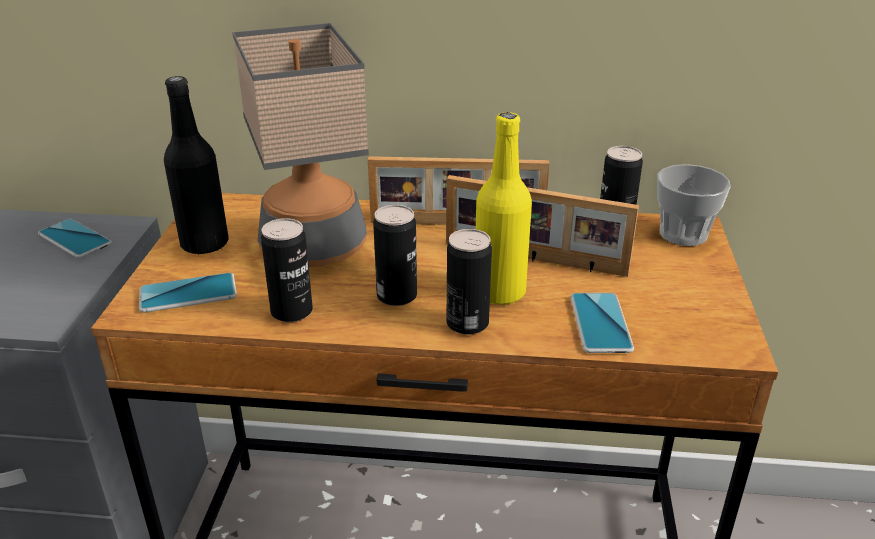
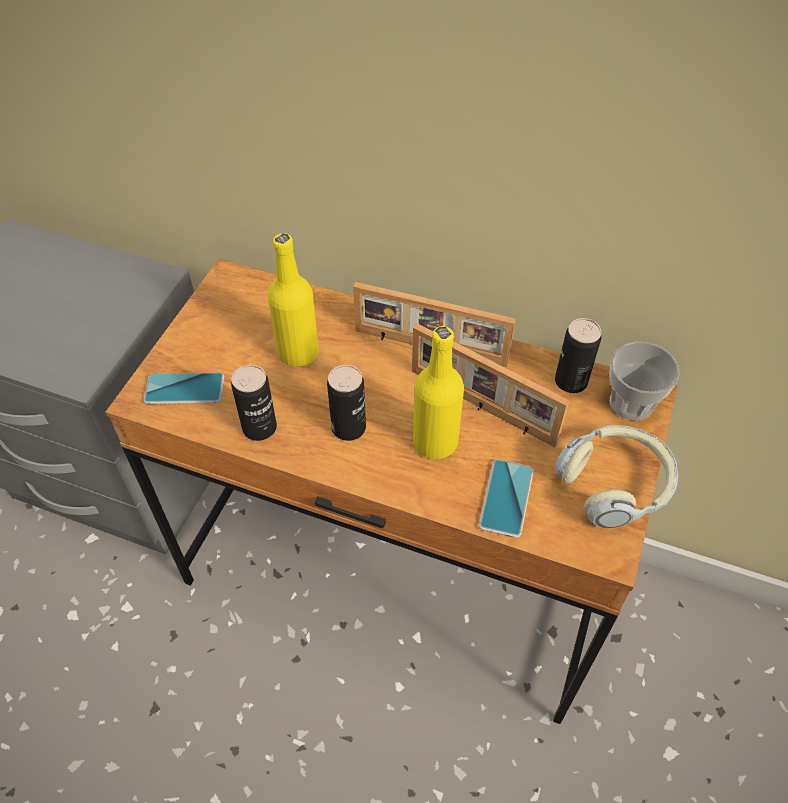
camera: 15 degrees right, 20 degrees up
phone [38,219,112,258] -> none
black bottle [164,76,229,255] -> none
table lamp [232,23,369,267] -> yellow bottle [268,233,319,367]
can [447,229,492,335] -> none
none -> headphones [554,425,678,529]

